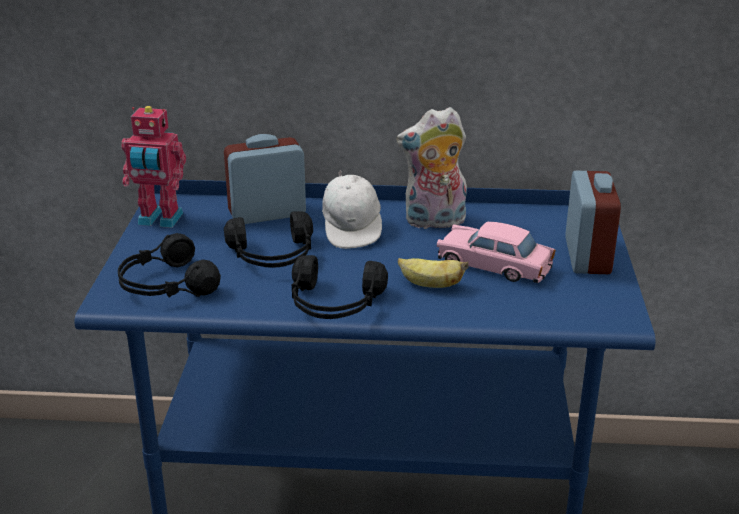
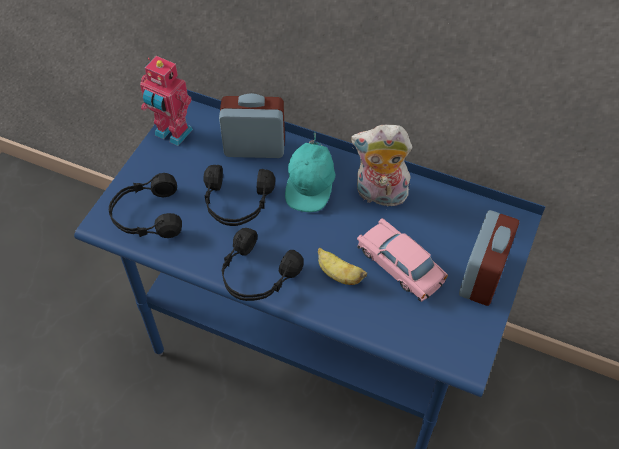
camera: 20 degrees right, 25 degrees up
white cap [322,170,382,249] -> turquoise cap [285,133,336,212]

